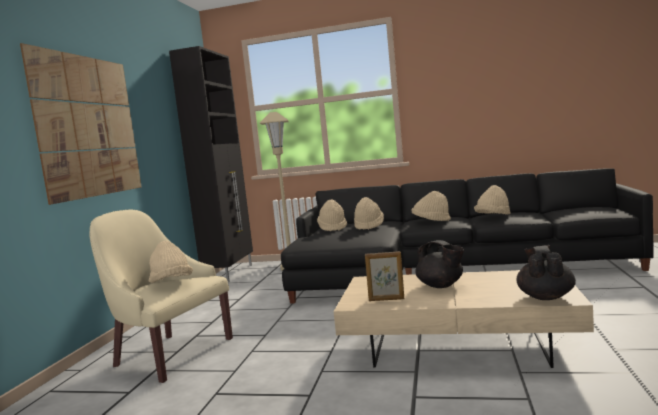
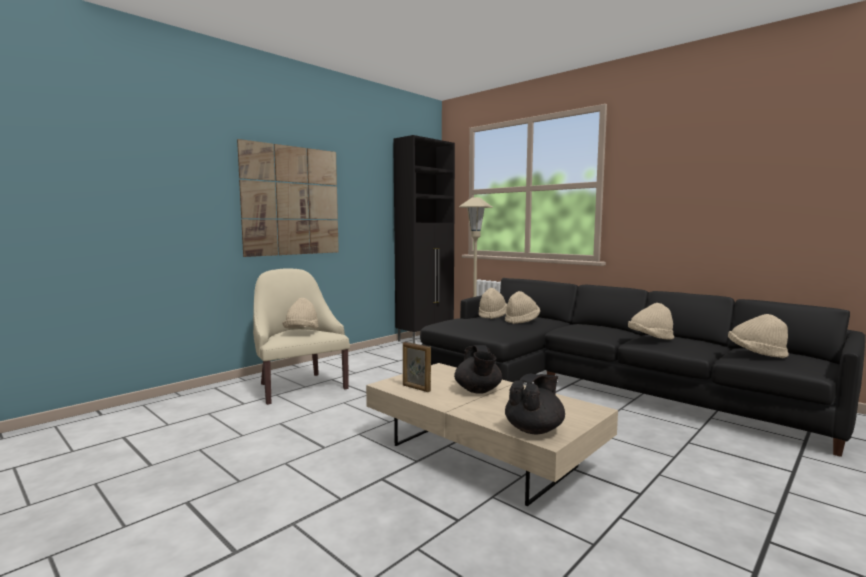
camera: 30 degrees right, 0 degrees up
beige hat [411,191,451,221] -> beige hat moved to [728,314,789,358]

